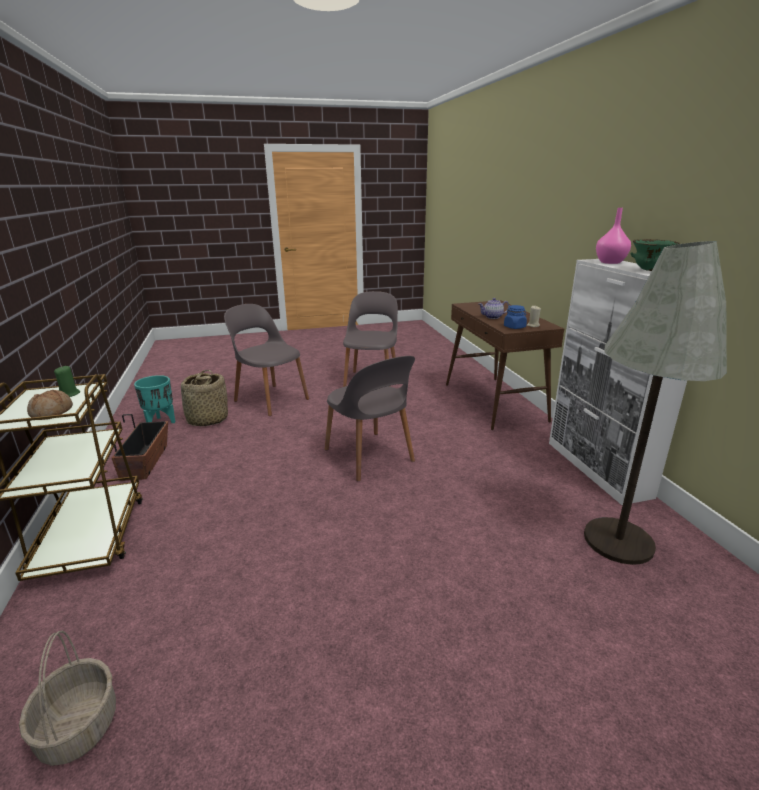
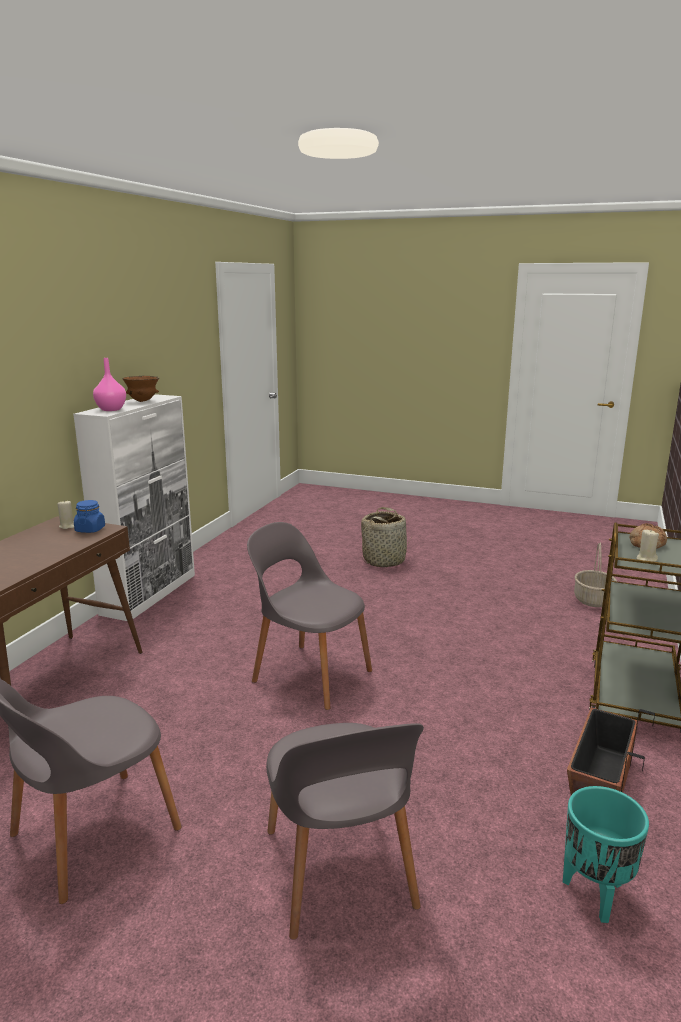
camera: 145 degrees left, 5 degrees down
green candle [54,366,80,397] -> beige candle [636,530,659,562]
basket [181,370,228,426] -> basket moved to [361,507,410,567]
grey chair [325,356,415,481] -> grey chair turned 60 degrees counterclockwise [247,522,372,710]
teapot [479,298,510,319] -> none
grey floor lamp [584,241,727,565] -> none
green bowl [630,239,680,271] -> brown bowl [122,376,159,402]

